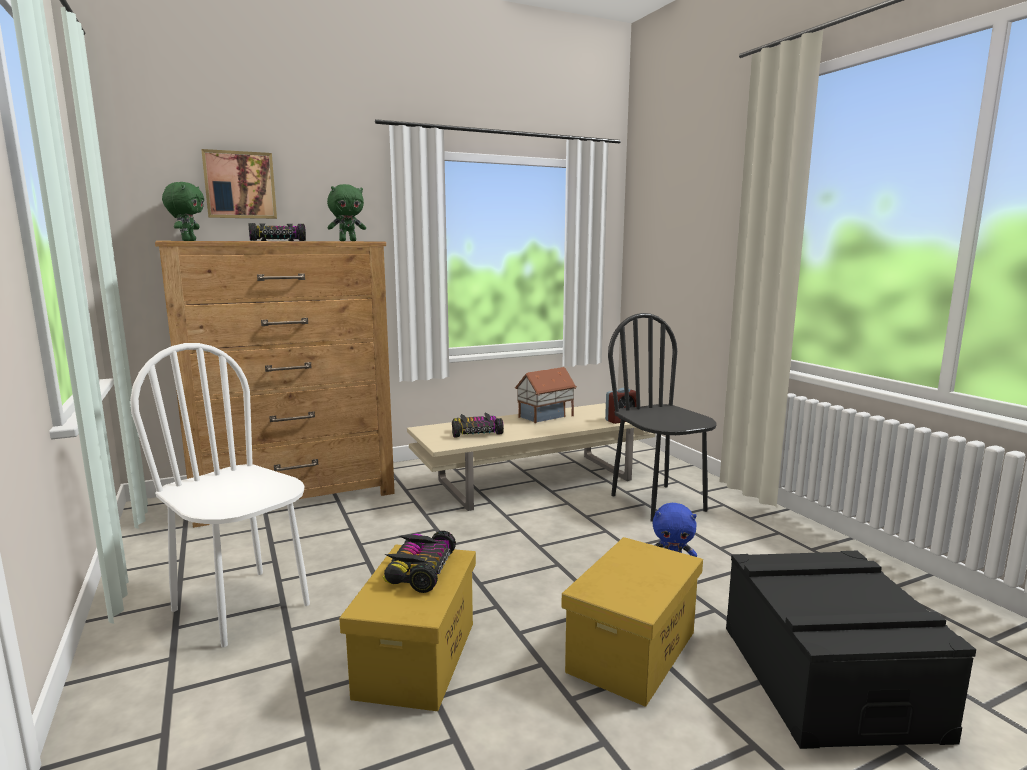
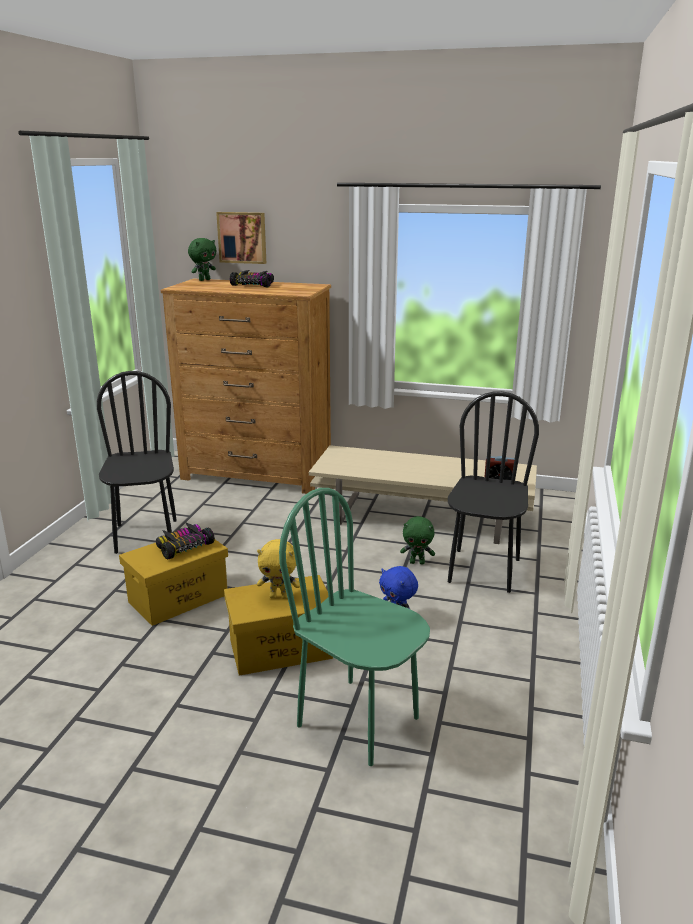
camera: 40 degrees right, 10 degrees up
white chair [130,343,310,647] -> black chair [97,371,177,554]
green plush toy [327,184,366,241] -> green plush toy moved to [400,516,435,565]
toy car [452,413,504,438] -> none
toy house [515,367,577,423] -> none
black storage box [726,551,976,749] -> green chair [279,488,430,766]
none -> yellow plush toy [257,539,300,599]

